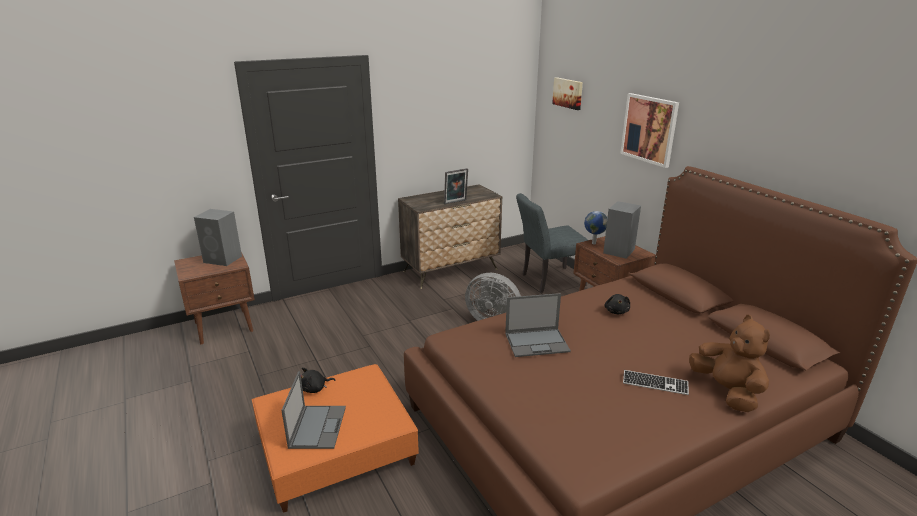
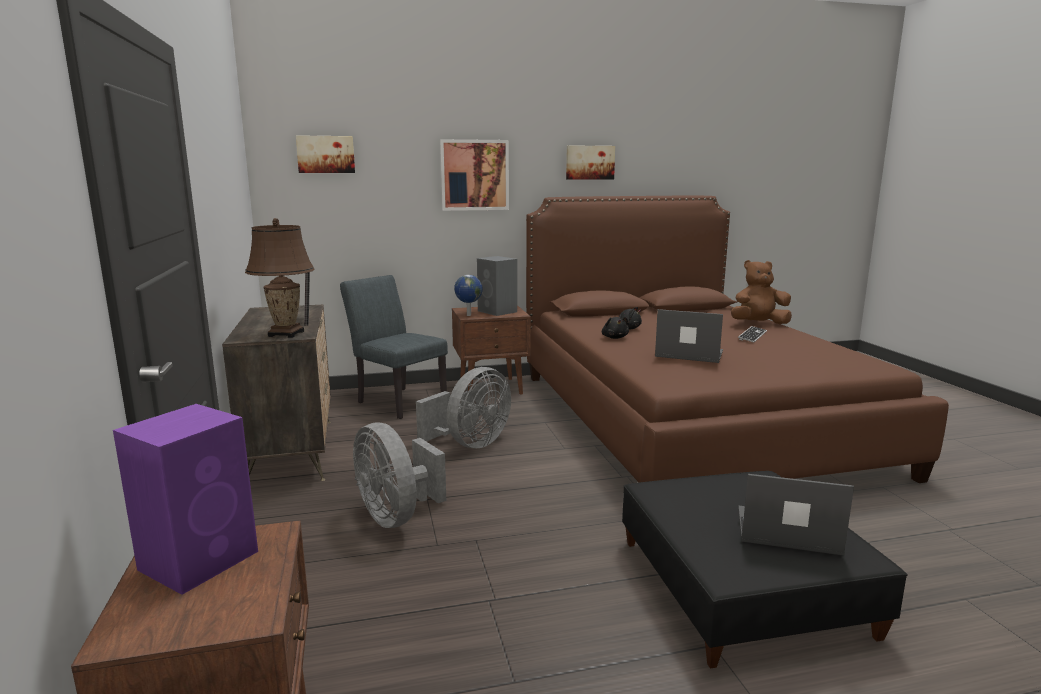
camera: 75 degrees left, 10 degrees down
grey speaker [194,209,242,266] -> purple speaker [113,404,258,595]
orange ottoman [252,364,419,513] -> black ottoman [622,471,908,669]
black plush toy [301,368,335,393] -> black plush toy moved to [602,317,629,339]
laptop [505,293,571,357] -> laptop turned 75 degrees counterclockwise [655,309,723,363]
grey chair [516,193,588,293] -> grey chair turned 135 degrees clockwise [340,275,448,419]
none -> brown table lamp [245,218,315,338]
none -> grey fan [353,422,446,528]
none -> picture [566,145,615,180]

